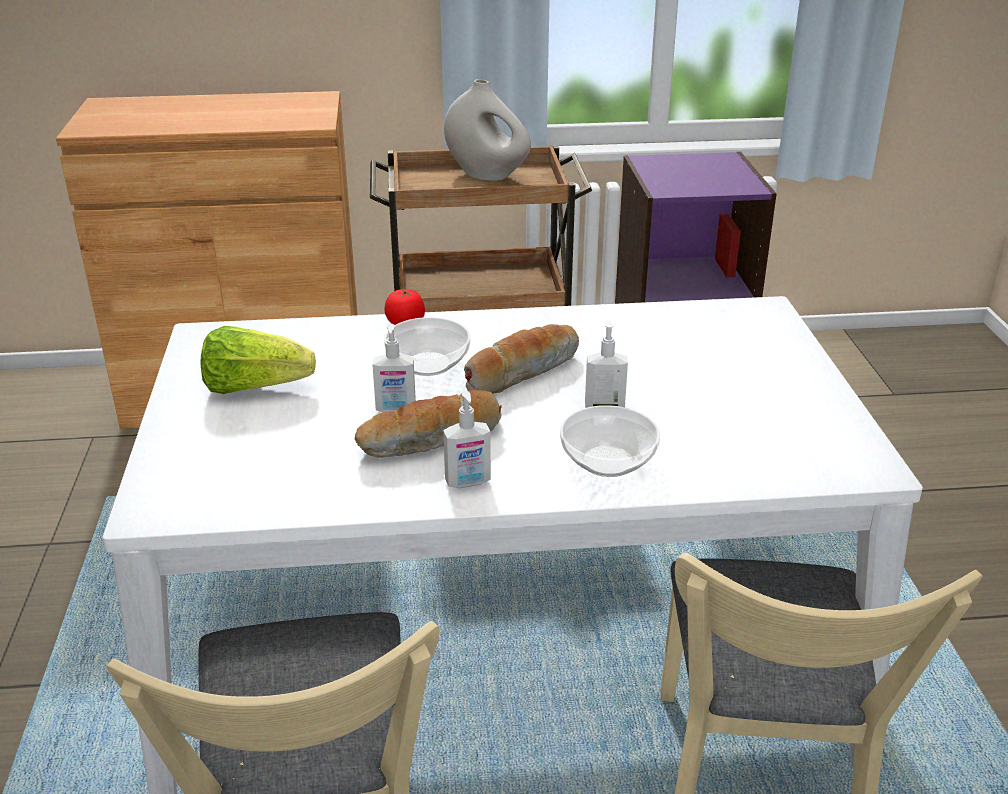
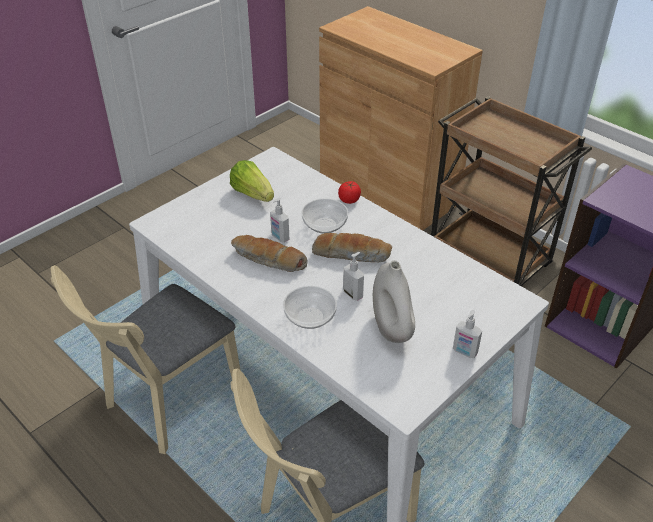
camera: 50 degrees right, 10 degrees up
soap dispenser [443,390,491,488] -> soap dispenser moved to [453,310,482,358]
white vase [444,79,531,181] -> white vase moved to [373,260,415,343]

